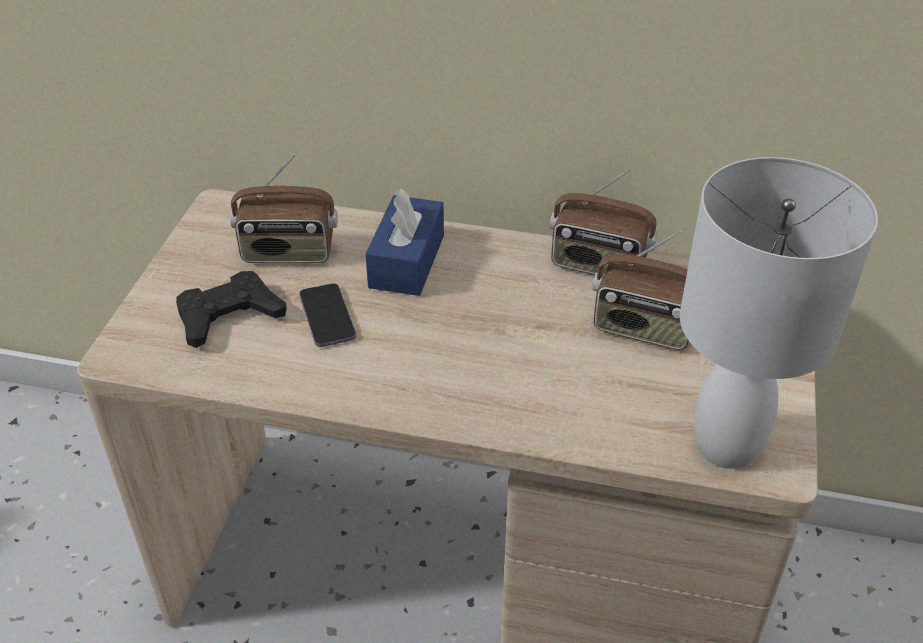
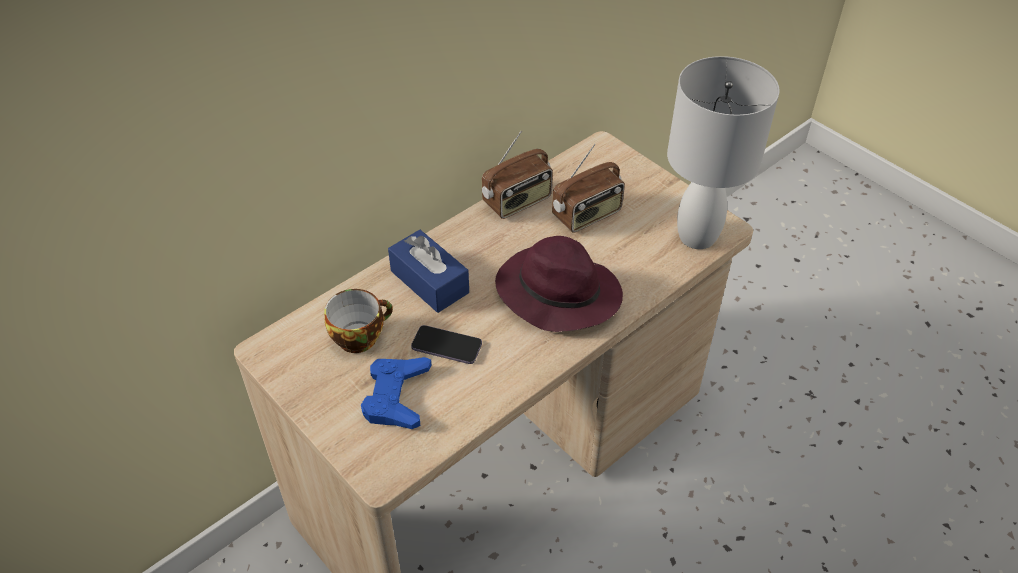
camera: 55 degrees left, 5 degrees up
black game controller [176,271,287,348] -> blue game controller [361,357,431,429]
radio [230,154,338,263] -> cup [324,289,393,353]
none -> purple hat [495,236,623,332]

